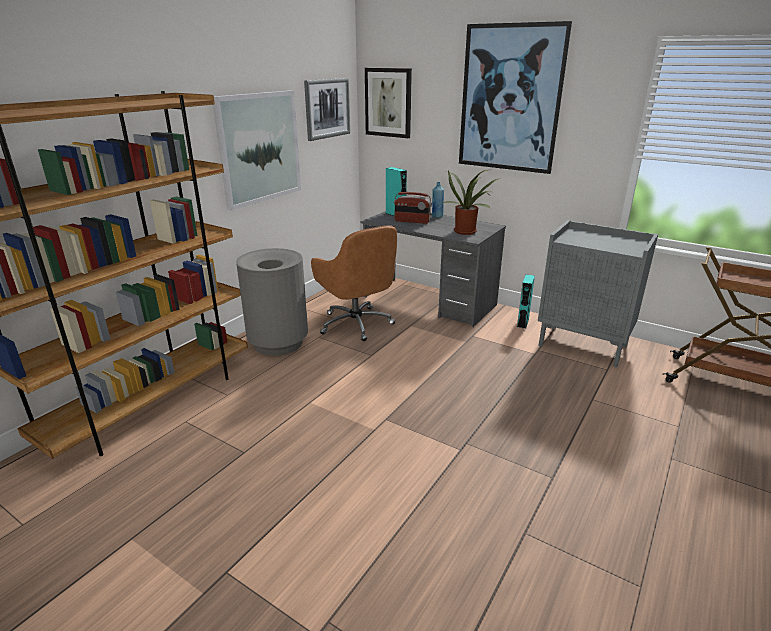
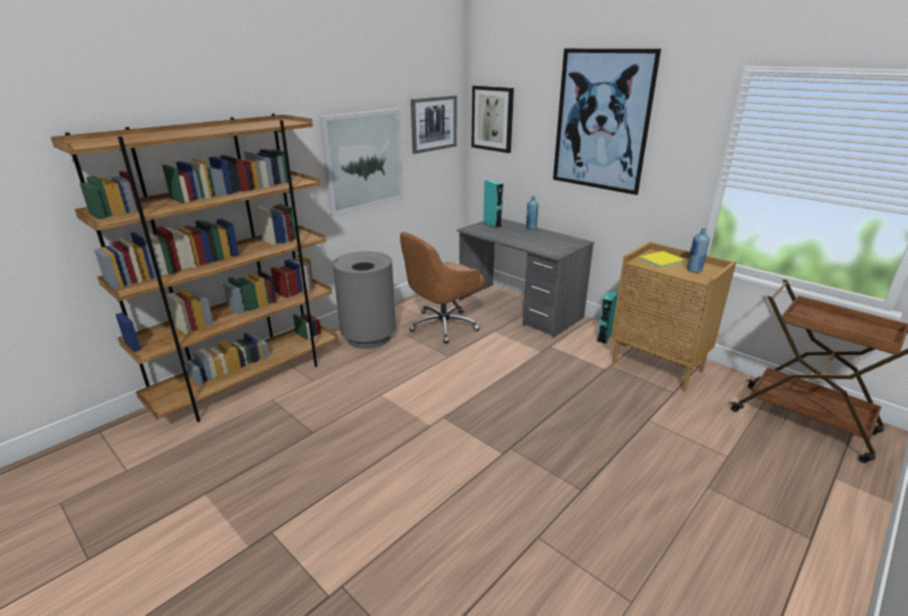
camera: 10 degrees right, 0 degrees up
brown office chair [311,226,397,341] -> brown office chair turned 75 degrees clockwise [400,232,484,344]
radio [394,192,432,224] -> none
potted plant [443,169,501,235] -> none
grey cabinet [538,220,658,368] -> brown cabinet [611,241,736,391]
none -> yellow book [639,251,685,270]
none -> blue bottle [687,228,710,273]

